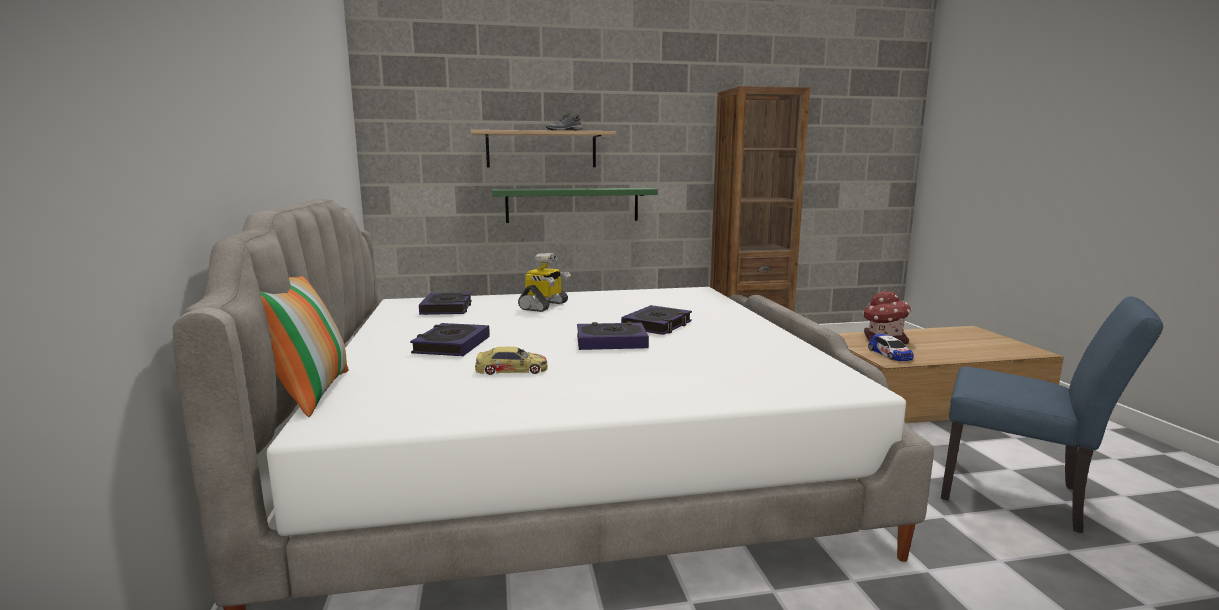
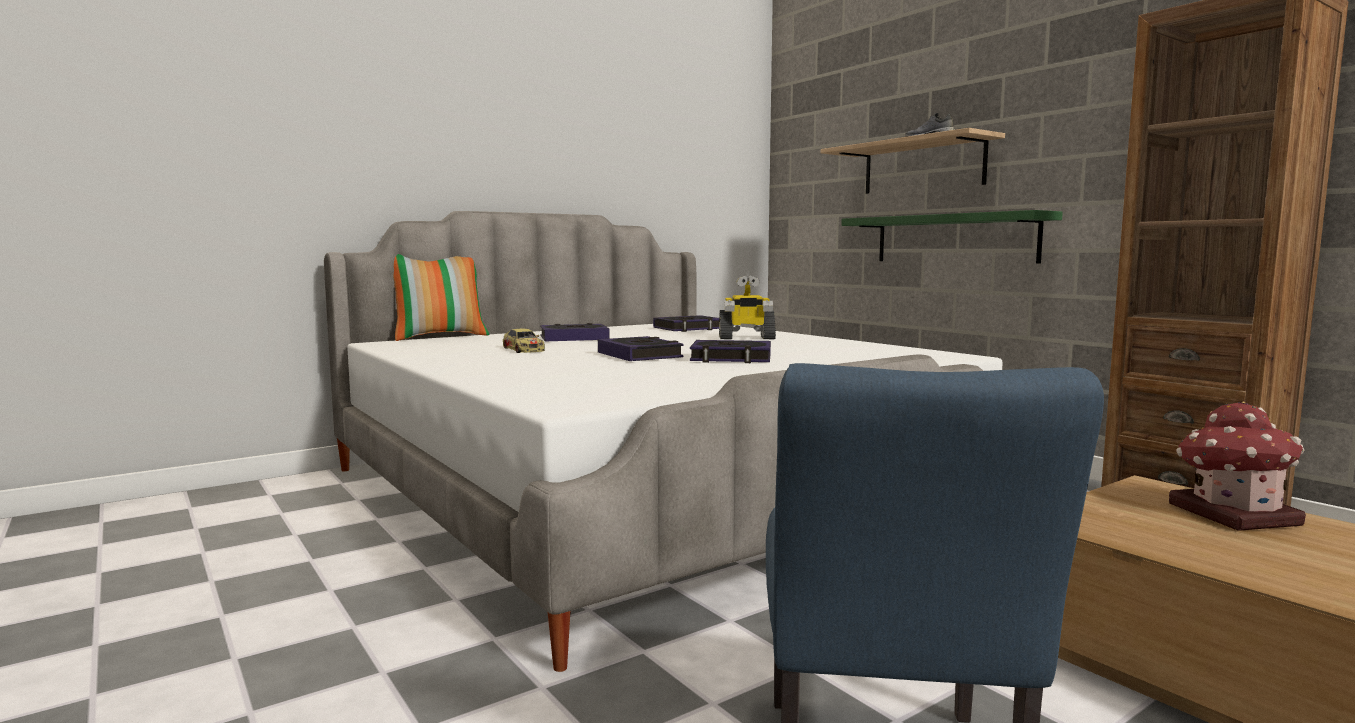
camera: 65 degrees right, 5 degrees down
toy car [868,334,914,361] -> none

